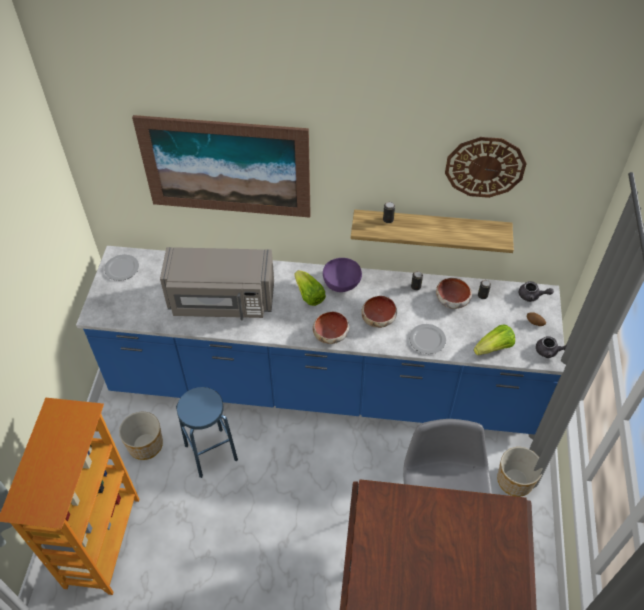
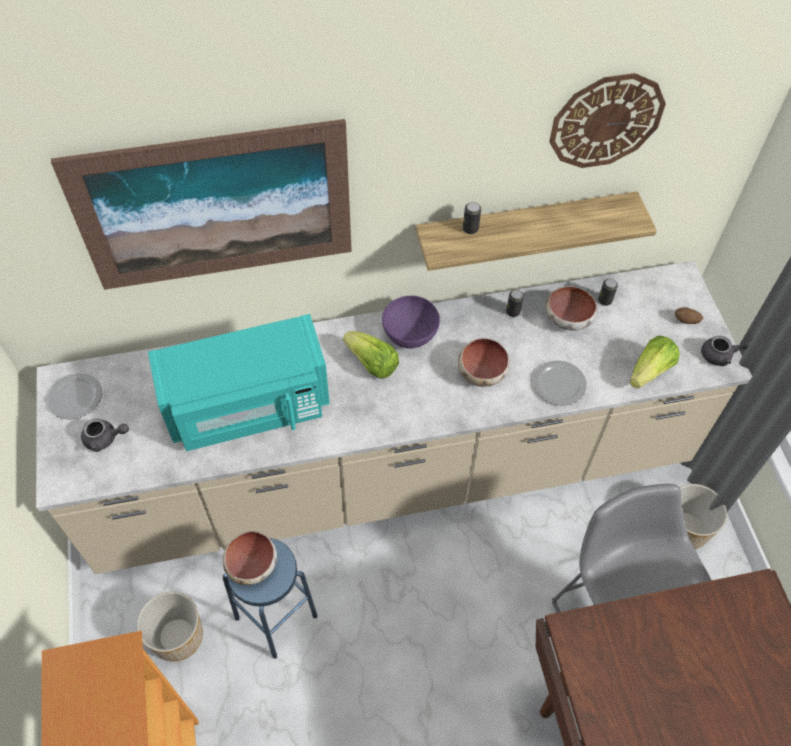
camera: 20 degrees left, 5 degrees up
blue counter [76,246,566,434] -> beige counter [36,261,752,574]
grey microwave [160,247,274,320] -> turquoise microwave [148,314,330,451]
bowl [313,312,349,344] -> bowl moved to [223,531,277,585]
grey teapot [519,281,554,302] -> grey teapot moved to [81,418,129,452]

